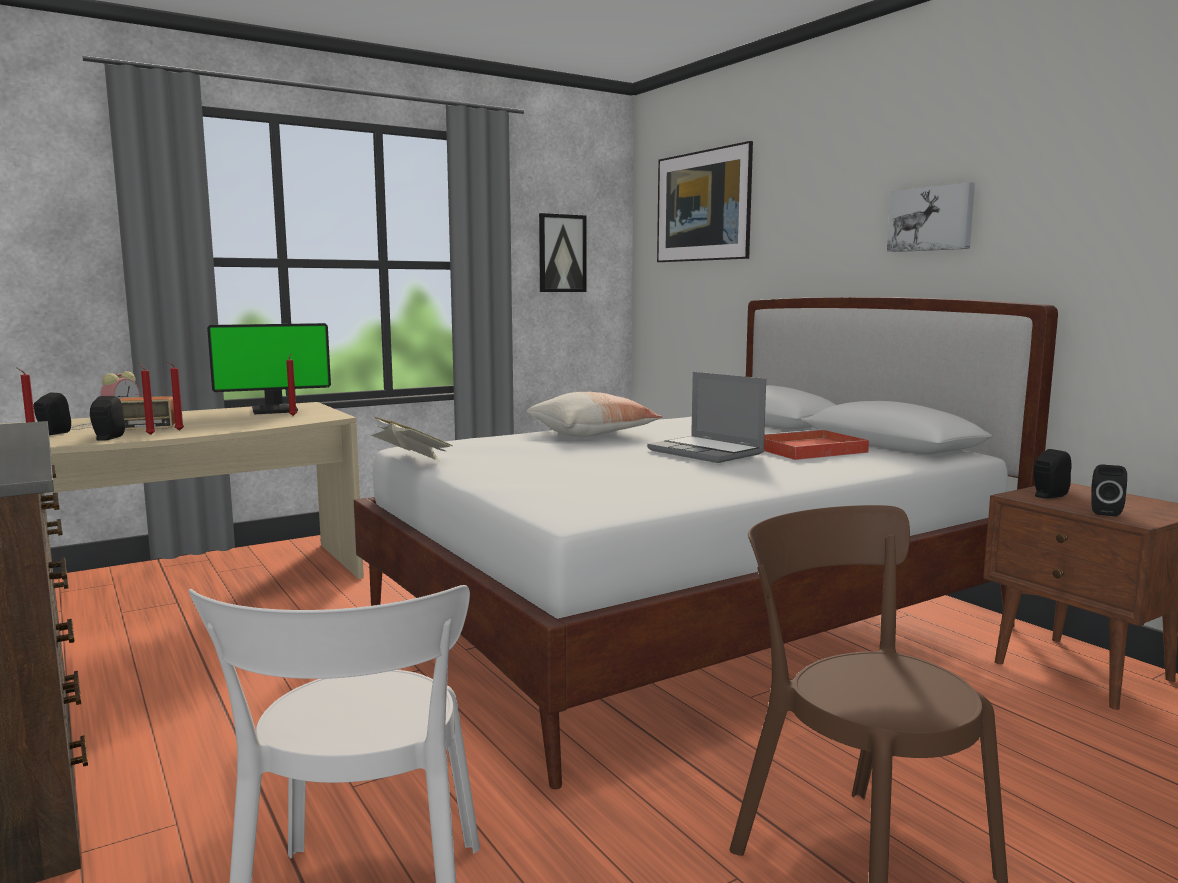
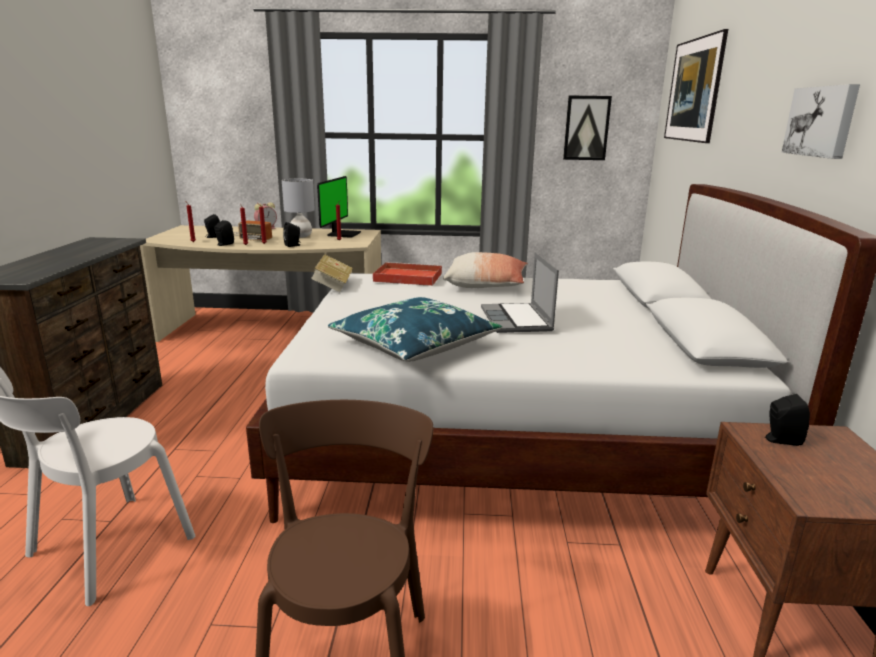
camera: 35 degrees right, 10 degrees up
monitor [207,323,331,414] -> monitor turned 90 degrees counterclockwise [317,176,361,238]
red tray [764,429,869,460] -> red tray moved to [373,262,442,286]
black speaker [1091,465,1127,516] -> black speaker moved to [283,222,301,247]
none -> grey table lamp [282,179,315,238]
none -> blue pillow [328,297,502,362]

